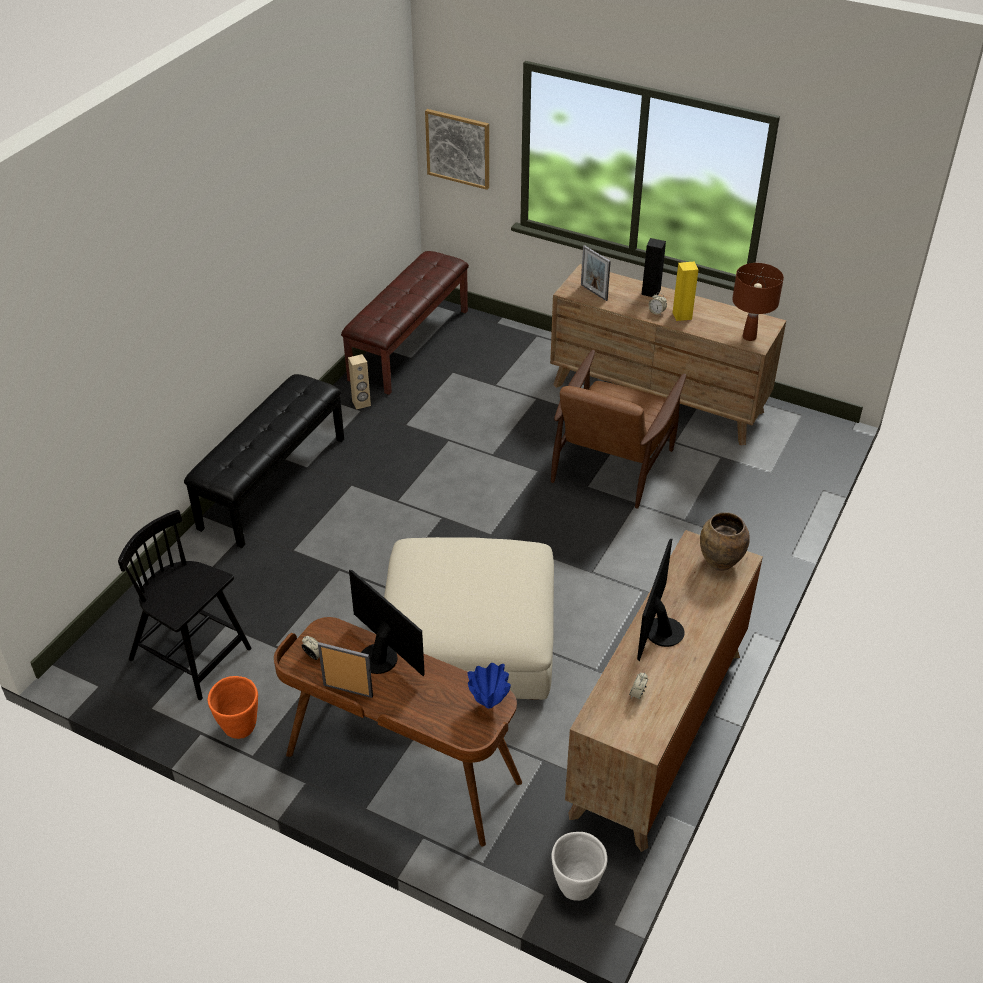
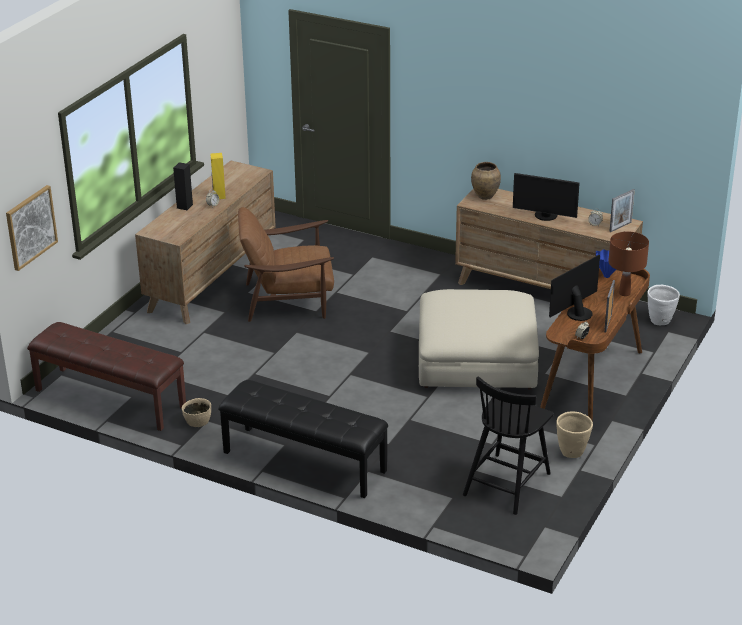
camera: 90 degrees left, 10 degrees down
orange planter [208,676,258,739] -> beige planter [556,411,593,458]
beige speaker [348,354,371,410] -> beige bowl [182,398,211,427]
brown armchair [551,350,686,509] -> brown armchair turned 150 degrees clockwise [238,207,334,322]
picture frame [581,245,611,301] -> picture frame moved to [609,189,635,232]
brown table lamp [732,263,784,341] -> brown table lamp moved to [608,231,649,296]

